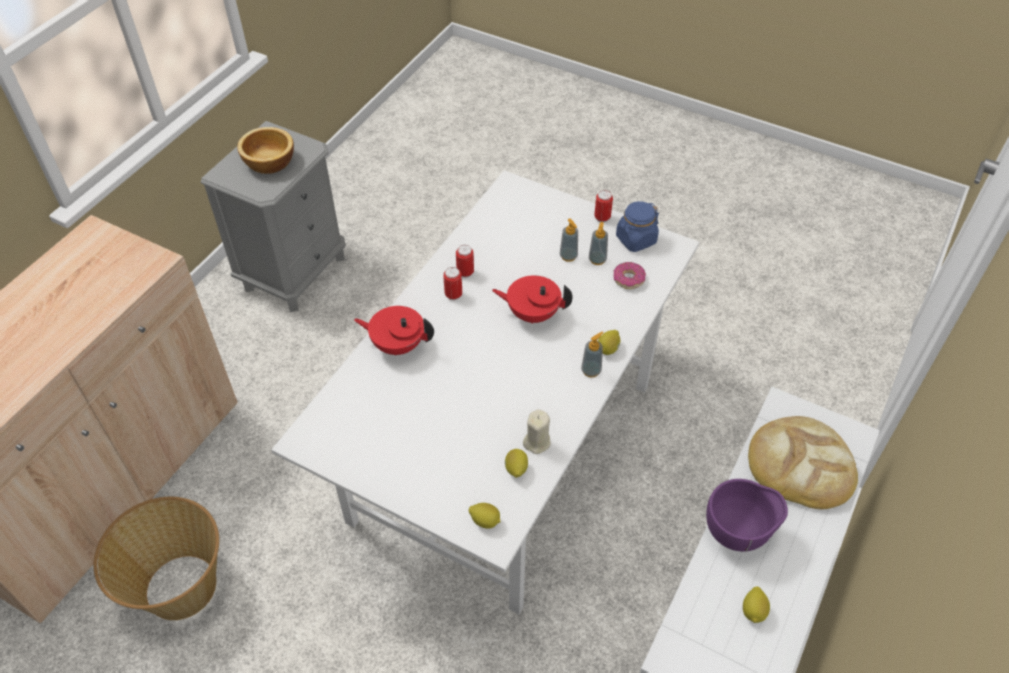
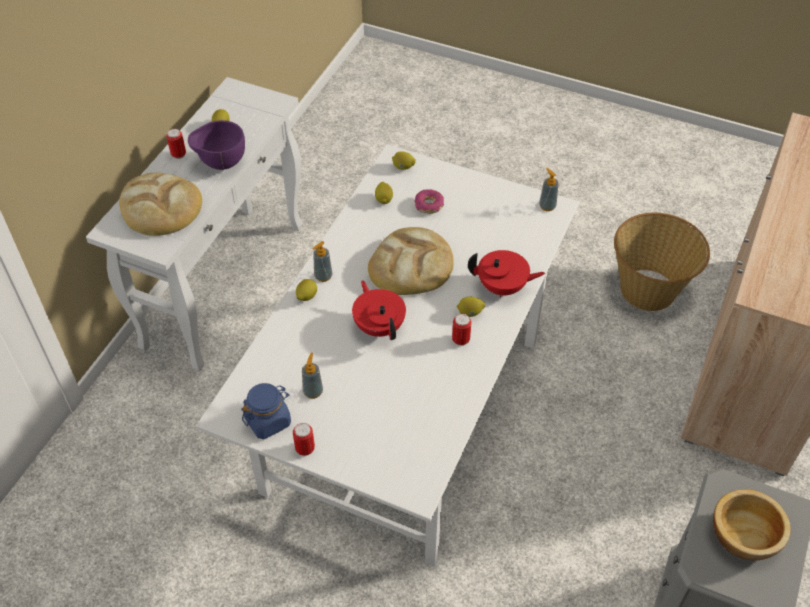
camera: 175 degrees right, 0 degrees up
can [456,245,474,278] -> can moved to [166,129,186,159]
red teapot [492,275,573,324] -> red teapot turned 120 degrees counterclockwise [352,281,406,340]
beige candle [523,409,551,454] -> none
soap dispenser [560,218,578,262] -> soap dispenser moved to [539,168,559,211]
donut [614,262,646,289] -> donut moved to [414,189,444,214]
none -> bread [368,227,453,295]
none -> lemon [457,297,485,317]

